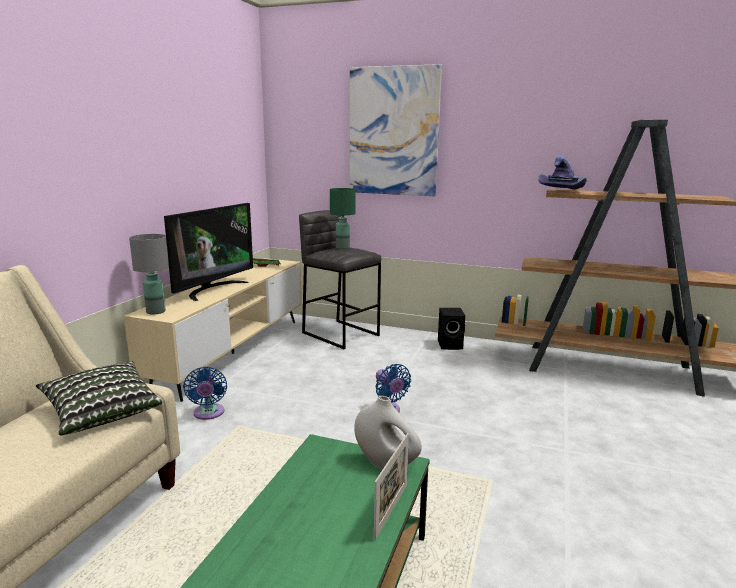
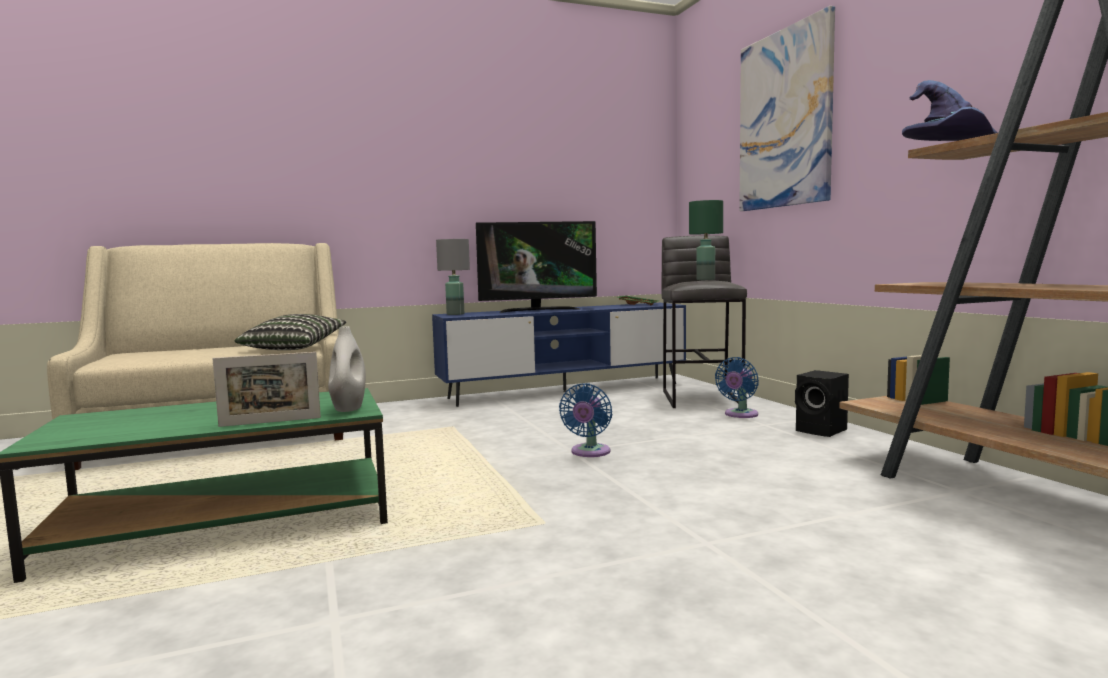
camera: 50 degrees right, 10 degrees down
beige tv stand [124,258,302,402] -> blue tv stand [432,303,686,407]
blue fan [183,367,227,420] -> blue fan moved to [715,357,759,418]

